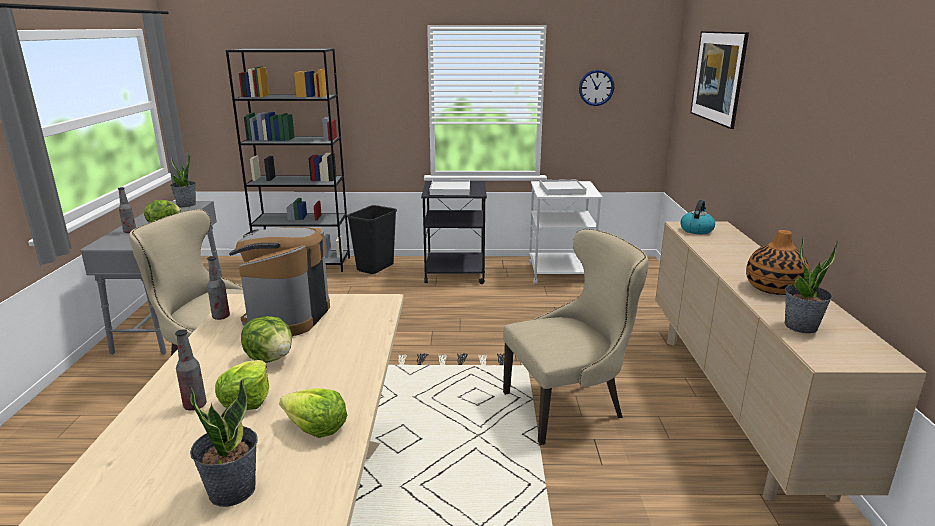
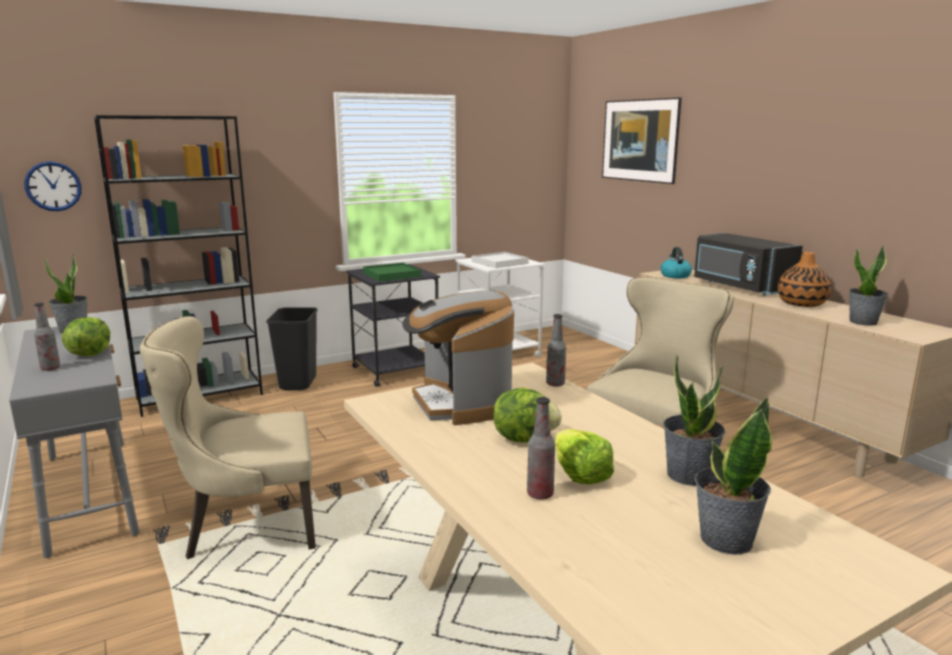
camera: 30 degrees left, 5 degrees down
bottle [207,256,230,320] -> bottle moved to [546,314,566,387]
lettuce [279,388,347,438] -> potted plant [663,354,725,486]
white tray [430,180,470,195] -> green tray [363,263,421,281]
wall clock [579,69,614,106] -> wall clock moved to [24,161,82,211]
none -> black microwave [694,233,803,296]

